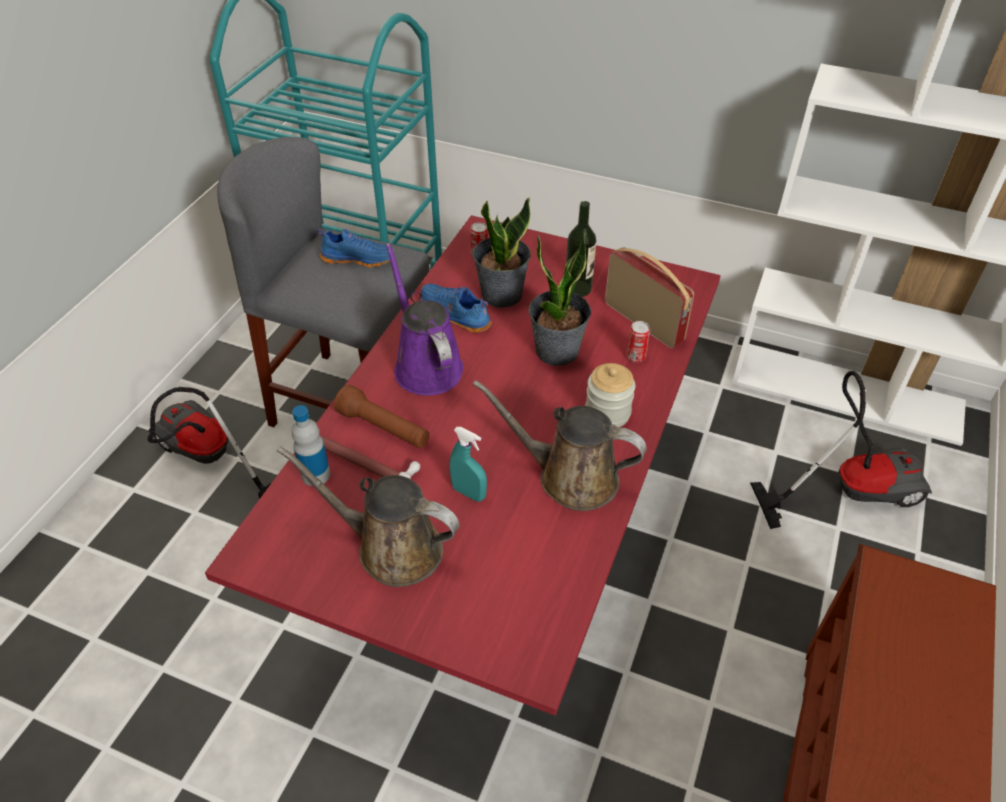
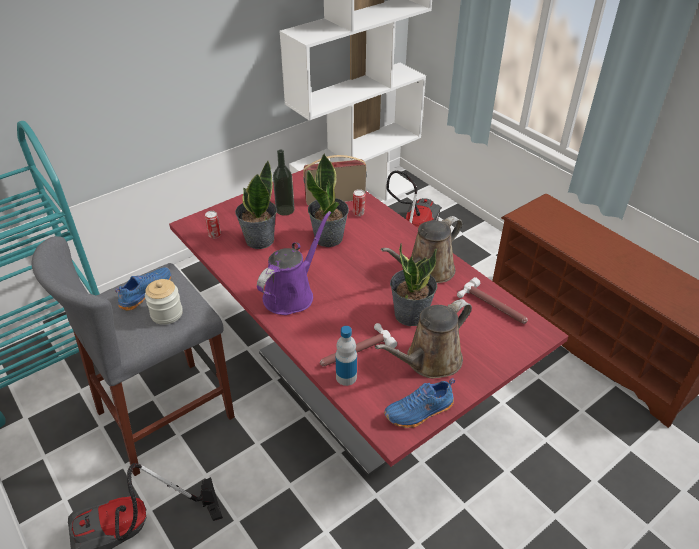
camera: 60 degrees left, 5 degrees down
brown flashlight [334,385,429,448] -> none
purple watering can [386,243,464,396] -> purple watering can turned 120 degrees clockwise [257,211,331,315]
blue shoe [421,283,492,333] -> blue shoe moved to [384,378,455,428]
turquoise spray bottle [450,427,487,502] -> potted plant [390,244,437,326]
jar [585,363,635,427] -> jar moved to [145,279,183,325]
none -> hammer [457,277,528,324]

